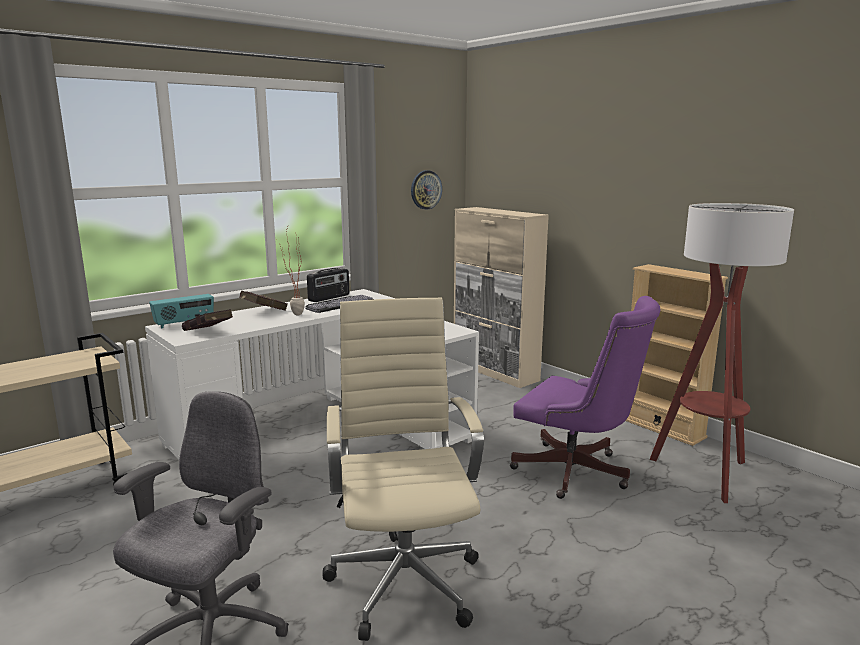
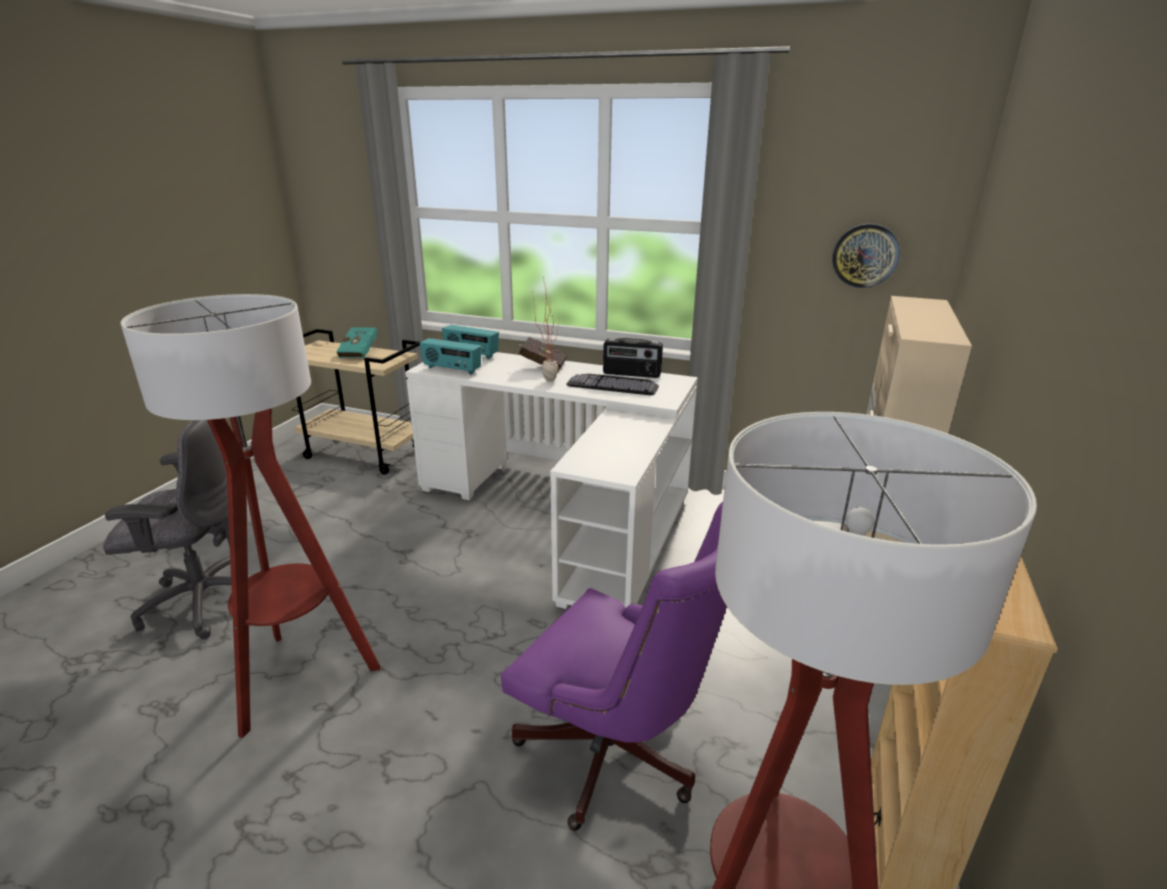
camera: 60 degrees right, 10 degrees up
red book [182,309,233,331] -> radio [420,338,482,375]
beige office chair [322,297,484,641] -> floor lamp [121,294,380,738]
purple office chair [510,296,661,499] -> purple office chair turned 60 degrees counterclockwise [501,502,727,831]
none -> turquoise book [336,327,378,358]

